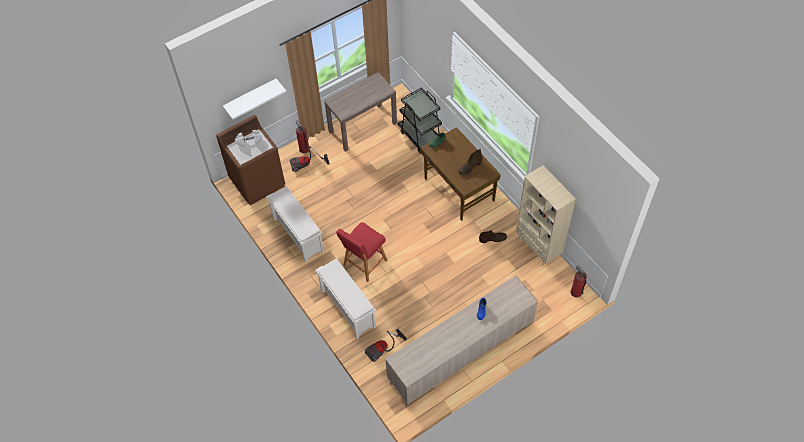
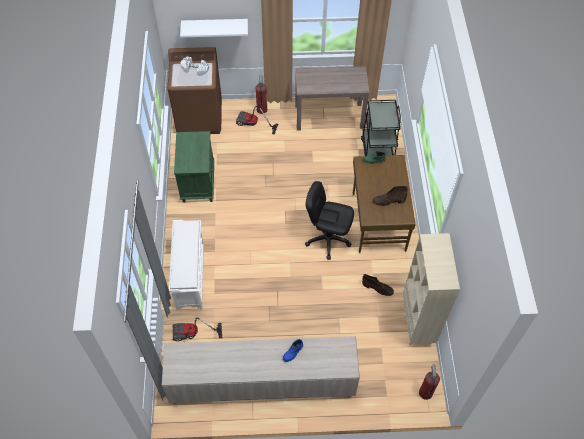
camera: 30 degrees right, 0 degrees up
white shoe rack [266,186,324,263] -> green nightstand [174,131,214,203]
red stool [336,222,388,282] -> none
none -> black office chair [305,181,354,260]

